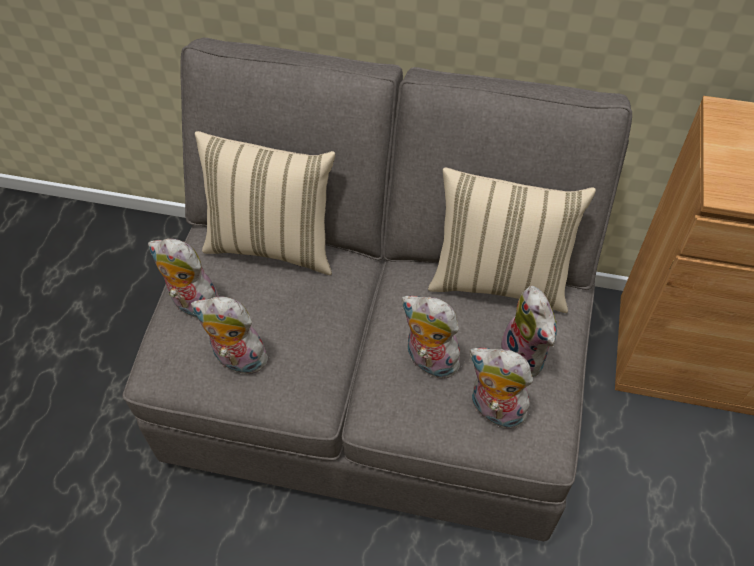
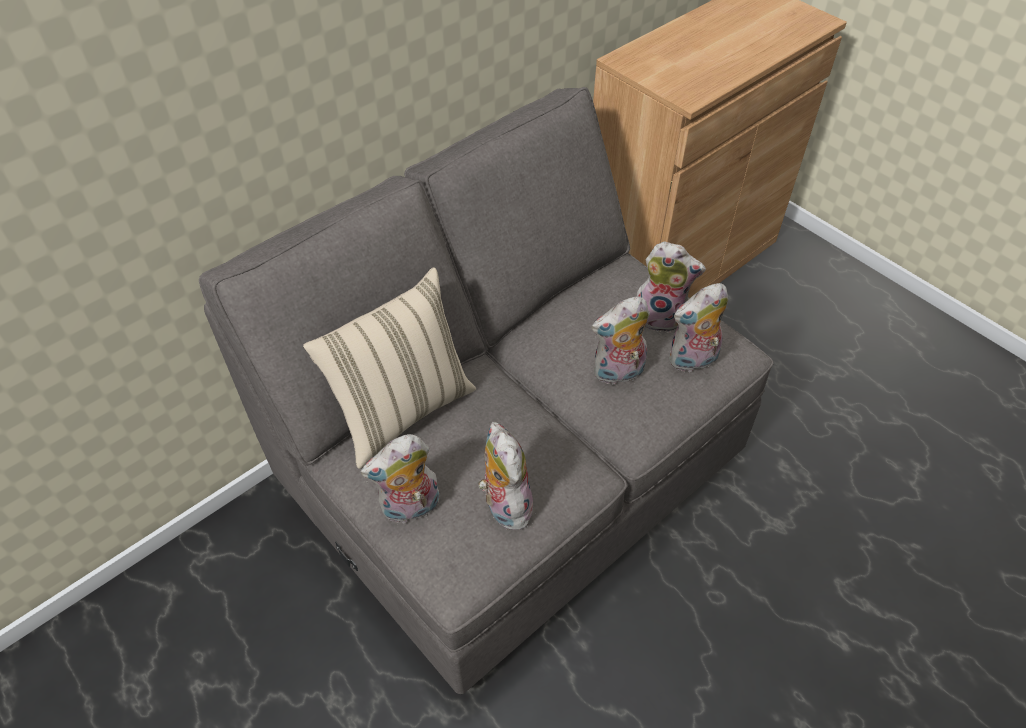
camera: 55 degrees left, 5 degrees down
plush toy [191,296,274,374] -> plush toy turned 105 degrees clockwise [478,422,533,530]
beige pillow [428,168,596,313] -> none

